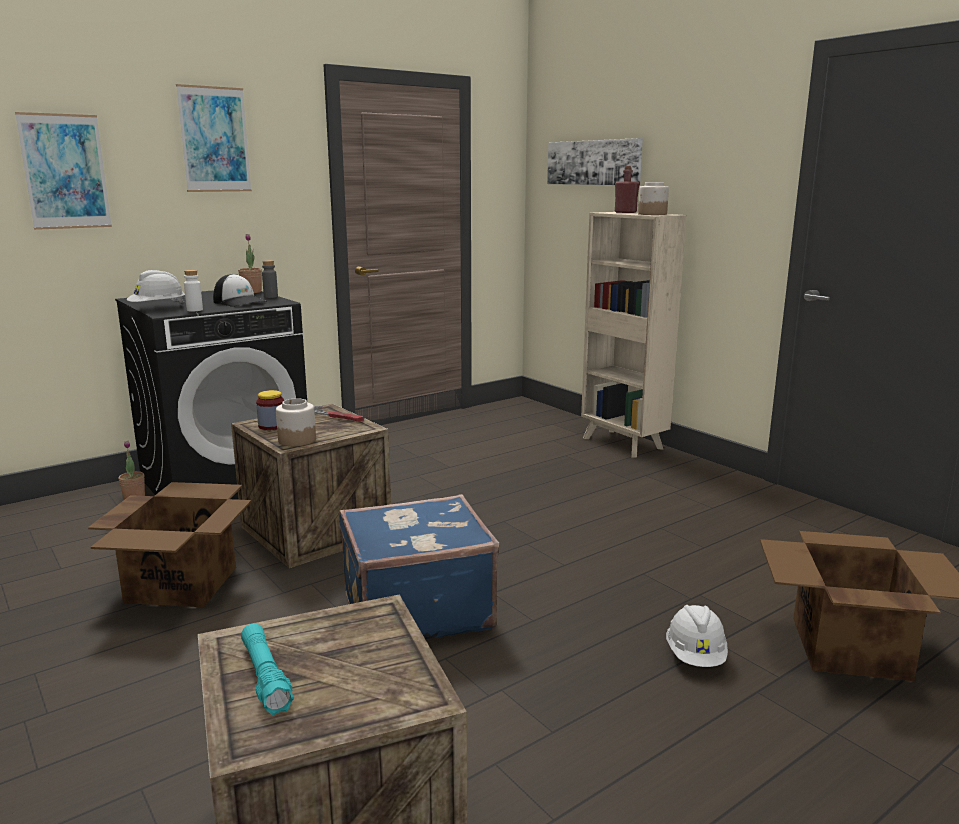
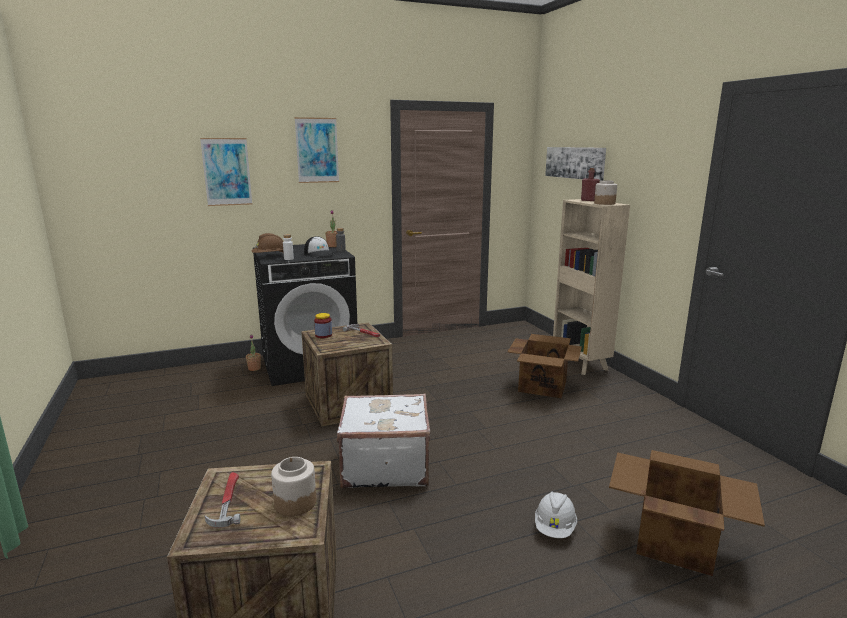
camera: 15 degrees right, 0 degrees up
cardboard box [88,482,251,607] -> cardboard box moved to [507,334,582,398]
white hard hat [127,270,185,305] -> brown hard hat [252,233,284,255]
turquoise flashlight [241,623,294,715] -> hammer [205,472,240,527]
jar [276,398,316,446] -> jar moved to [271,457,316,516]
blue suitcase [339,494,499,639] -> white suitcase [337,394,430,489]

